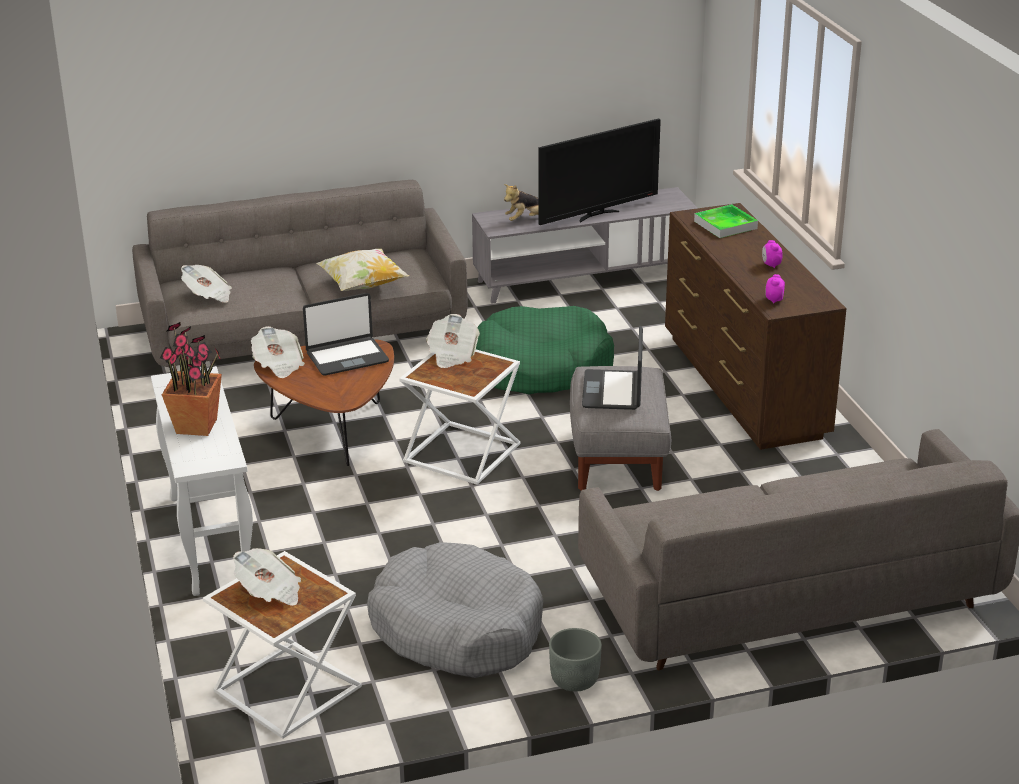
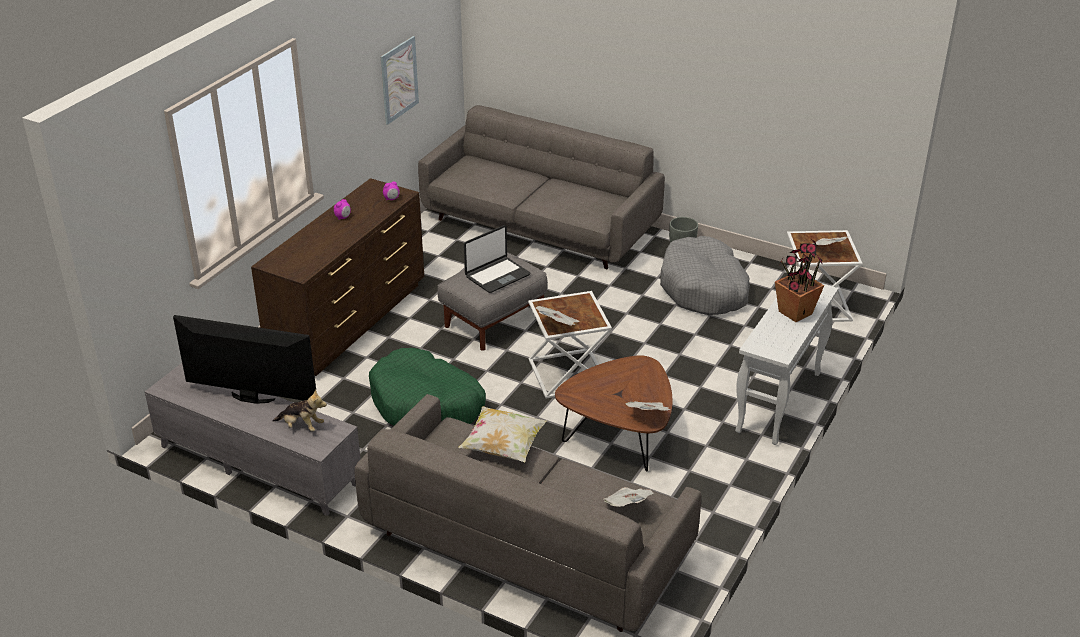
camera: 135 degrees left, 5 degrees up
laptop [303,293,389,375] -> none
tray [694,204,758,238] -> none
none -> picture [381,36,419,125]

